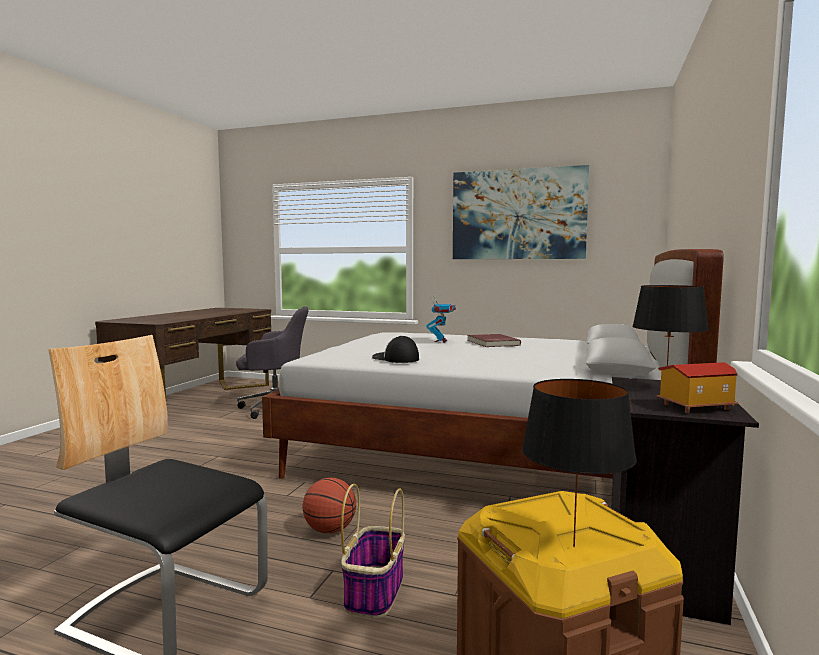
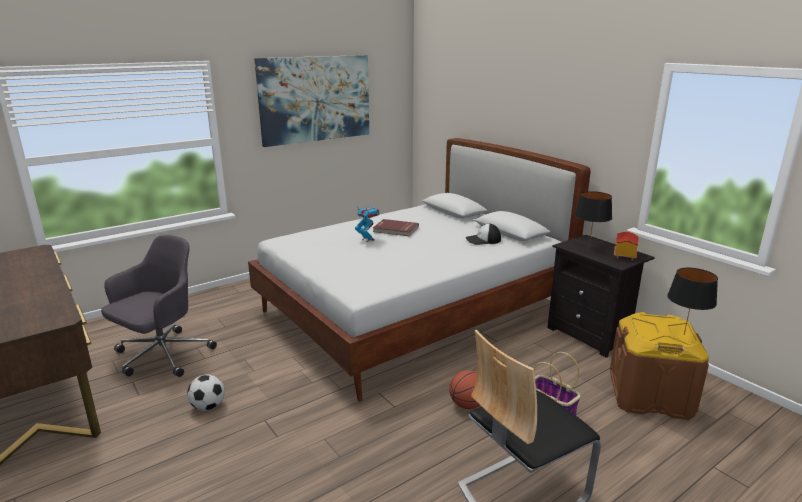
camera: 55 degrees left, 15 degrees up
cap [372,336,419,363] -> cap moved to [466,224,501,245]
none -> football [187,375,224,411]

